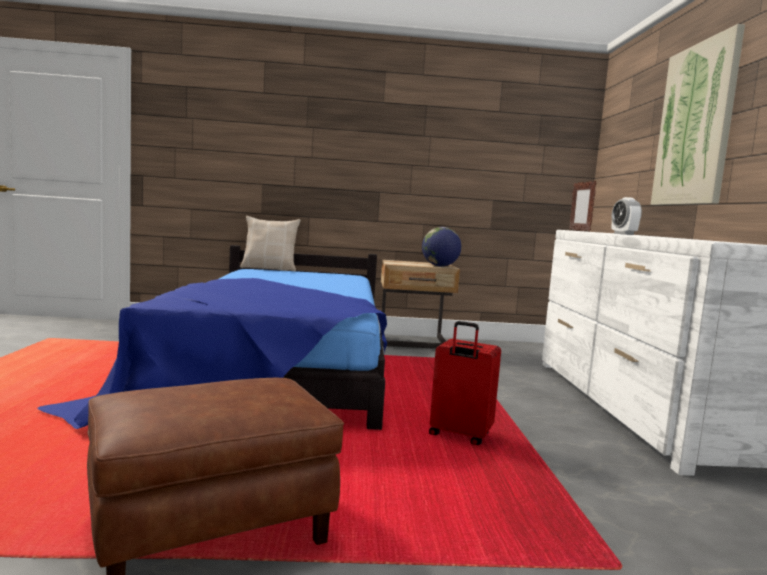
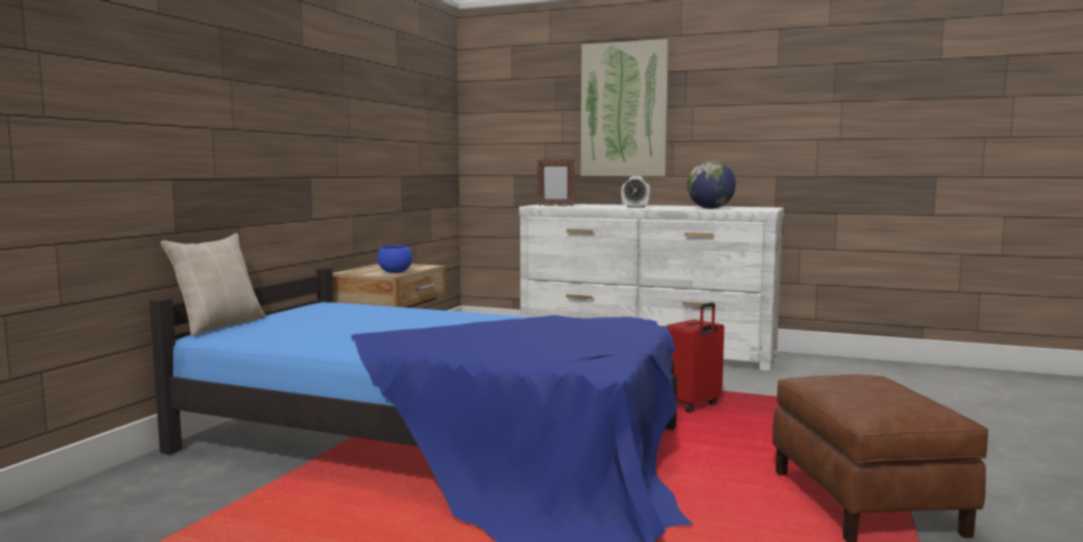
camera: 65 degrees left, 0 degrees up
globe [422,227,461,266] -> globe moved to [687,161,736,209]
none -> blue bowl [377,245,413,273]

